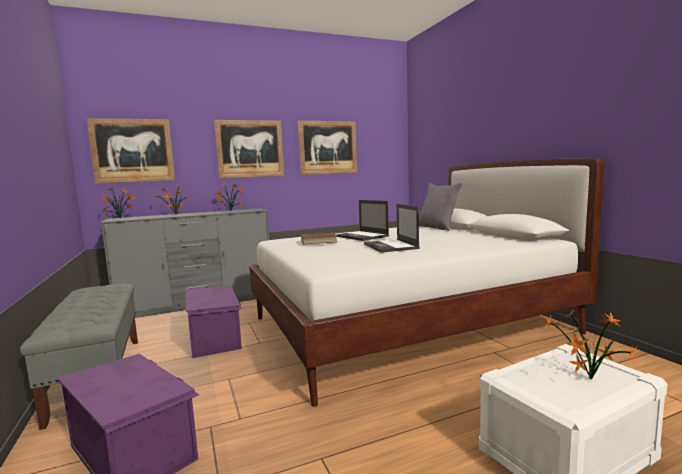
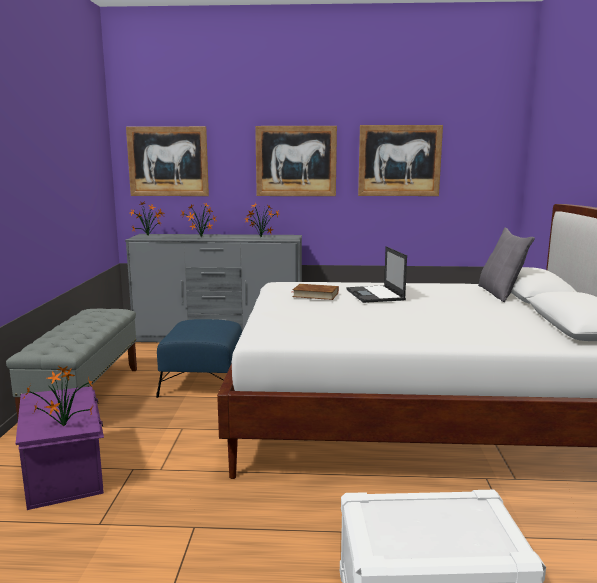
camera: 25 degrees right, 5 degrees up
purple storage box [185,286,242,358] -> blue ottoman [156,319,242,398]
laptop [364,204,420,253] -> none
potted plant [544,310,638,379] -> potted plant moved to [24,365,94,427]

